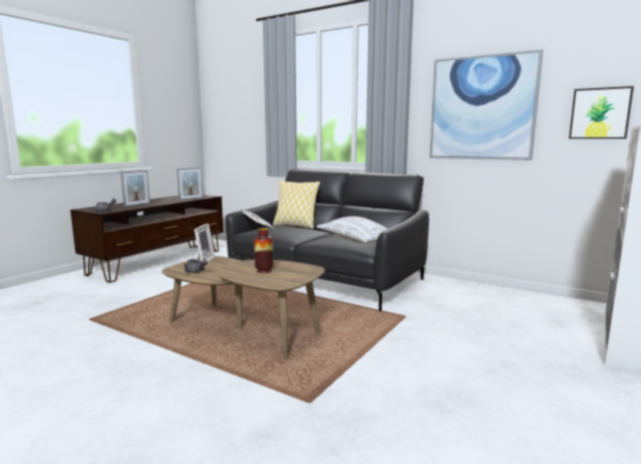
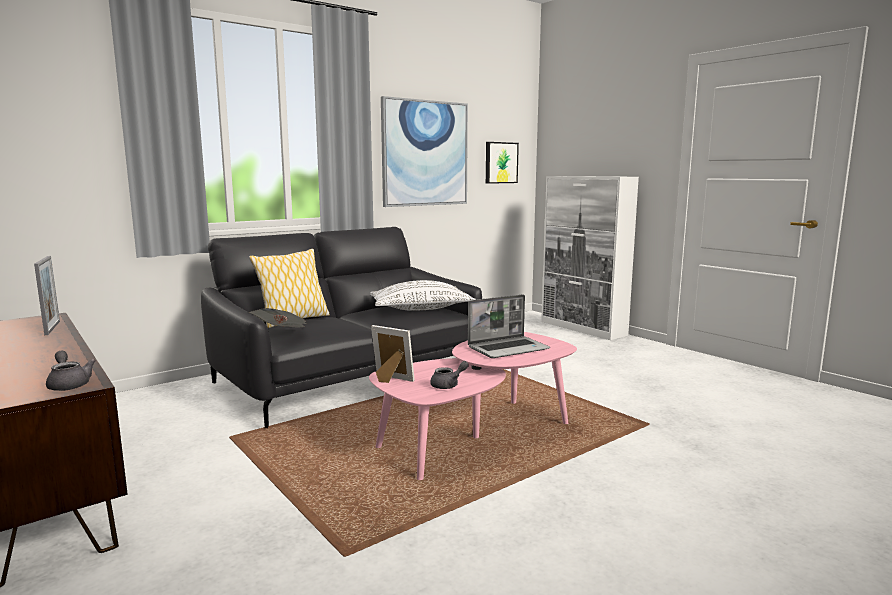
camera: 70 degrees left, 0 degrees up
picture frame [121,170,150,207] -> none
brown coffee table [162,256,325,359] -> pink coffee table [369,332,577,480]
vase [254,228,273,273] -> laptop [468,294,550,358]

